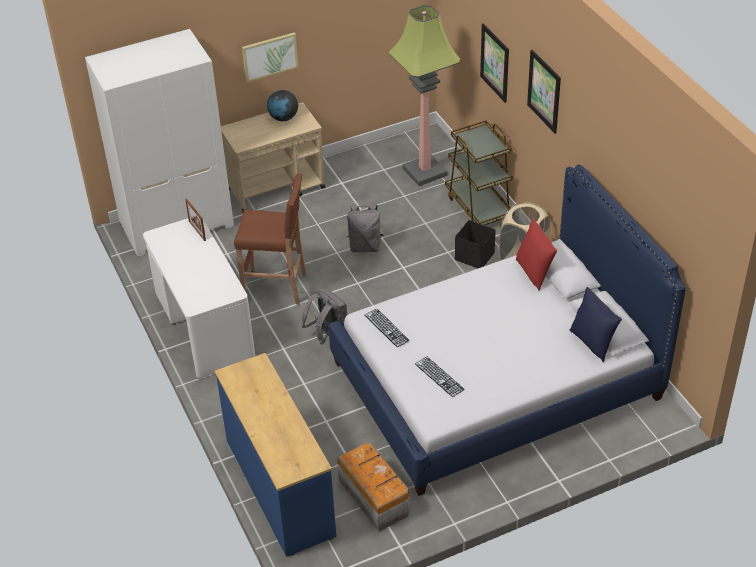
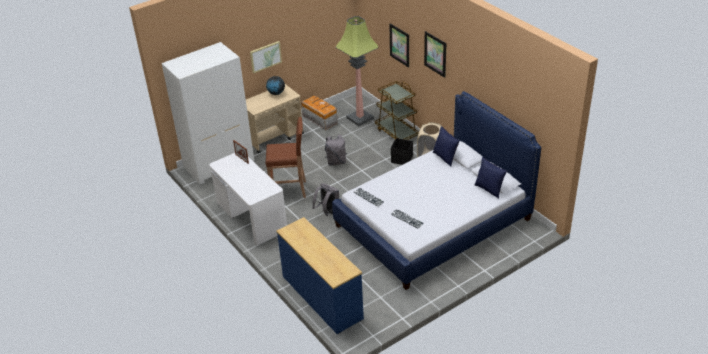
camera: 10 degrees left, 5 degrees down
storage box [337,443,409,532] -> storage box moved to [301,96,338,130]
red pillow [516,219,557,291] -> blue pillow [433,126,460,167]

